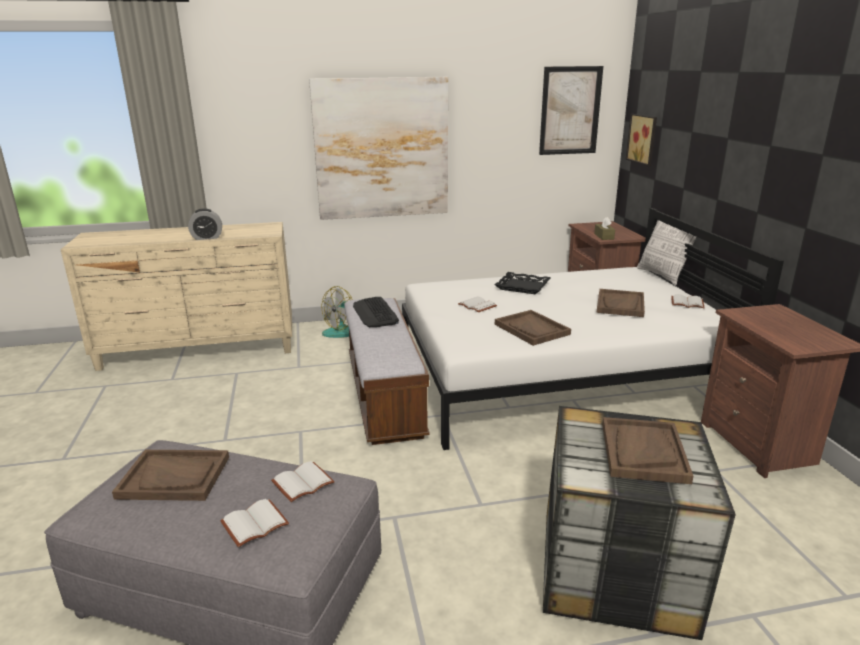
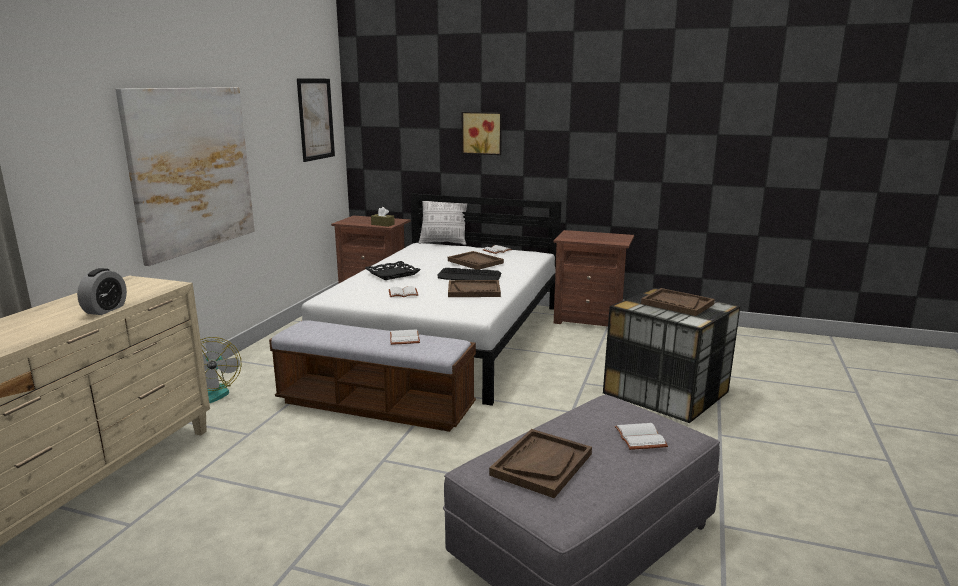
camera: 60 degrees left, 5 degrees down
white book [271,461,335,502] -> white book moved to [390,329,420,345]
keyboard [353,297,399,327] -> keyboard moved to [437,268,501,280]
picture [626,114,657,166] -> picture moved to [462,112,502,155]

